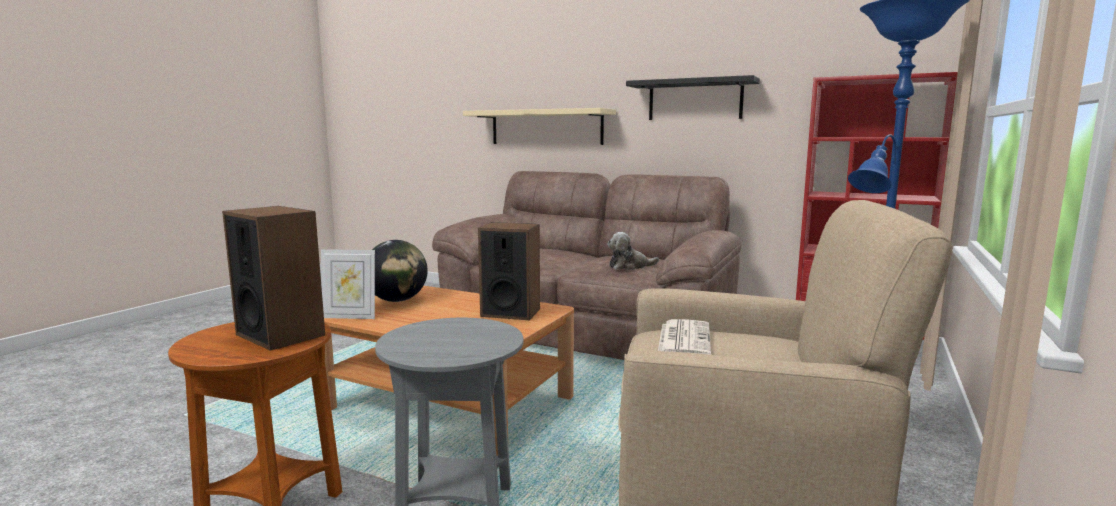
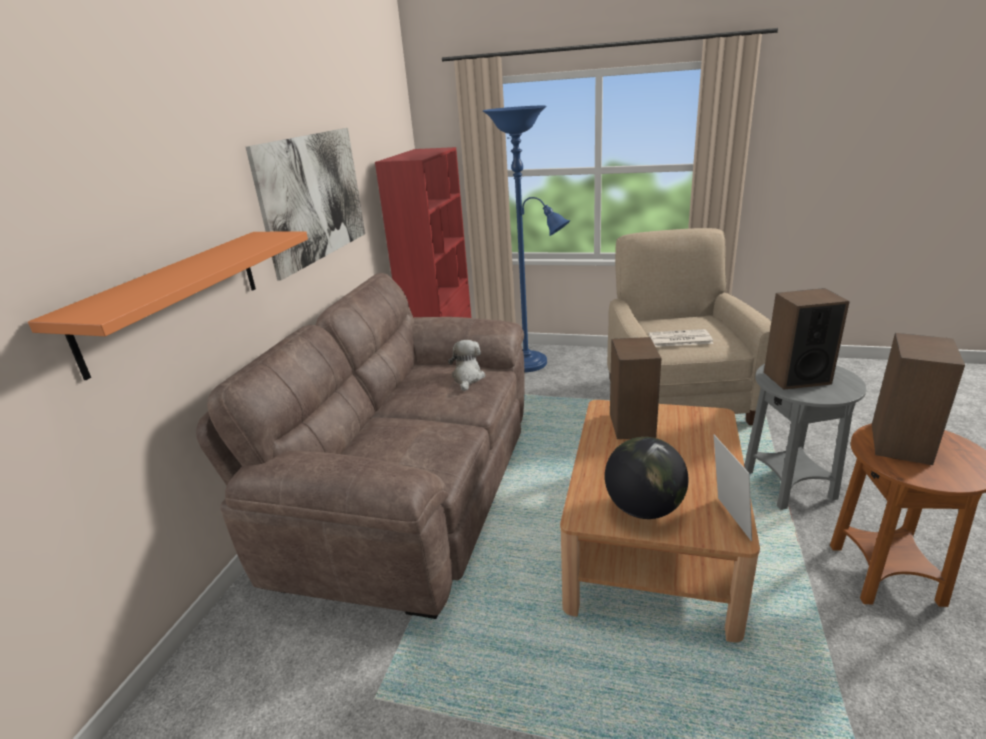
camera: 100 degrees left, 15 degrees up
beige shelf [463,108,616,145] -> orange shelf [28,231,308,380]
plush toy [607,232,659,270] -> plush toy turned 150 degrees counterclockwise [448,340,485,391]
black shelf [626,75,760,120] -> picture [246,128,365,280]
none -> speaker [764,288,850,390]

